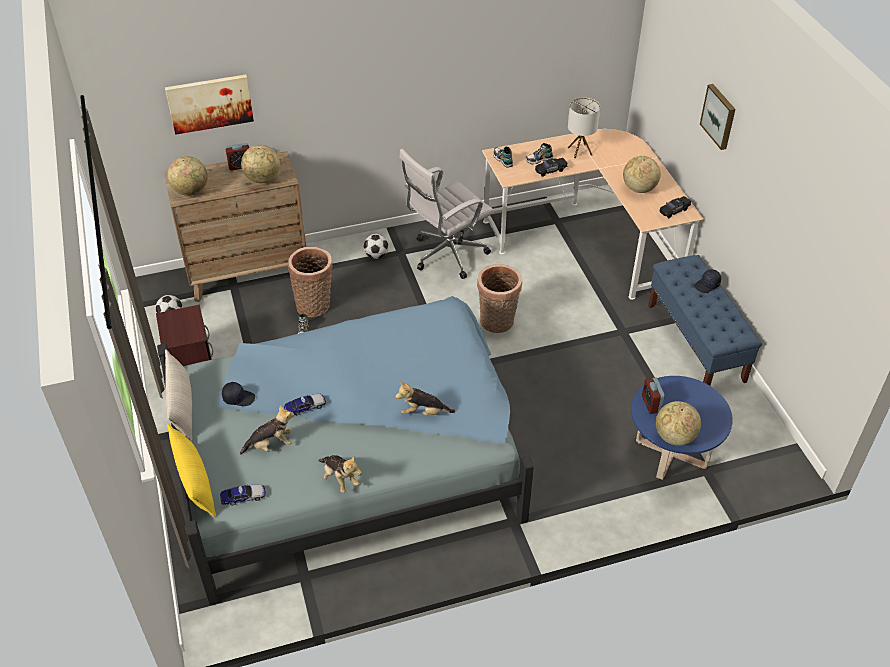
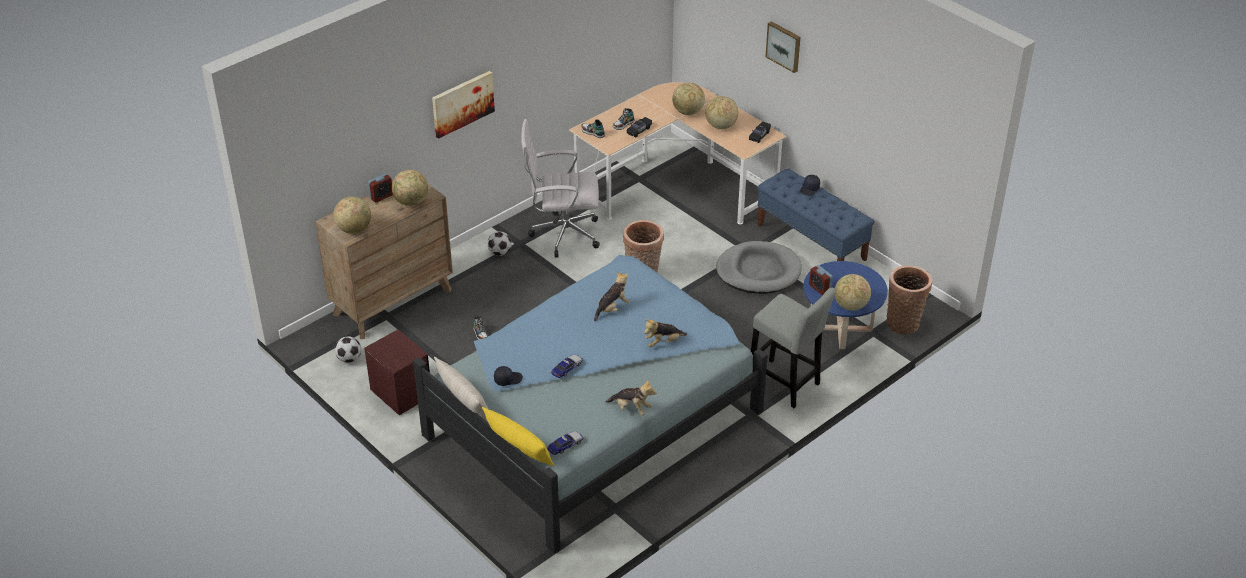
camera: 25 degrees left, 5 degrees down
picture [165,75,254,135] -> picture moved to [432,71,495,139]
plush toy [240,405,294,455] -> plush toy moved to [594,271,630,322]
basket [288,247,333,317] -> basket moved to [886,266,932,334]
white office chair [399,149,494,279] -> white office chair turned 60 degrees clockwise [521,119,600,258]
table lamp [568,97,600,159] -> none
none -> globe [672,82,705,115]
none -> grey dog bed [716,241,802,294]
none -> grey stool [751,288,836,408]

